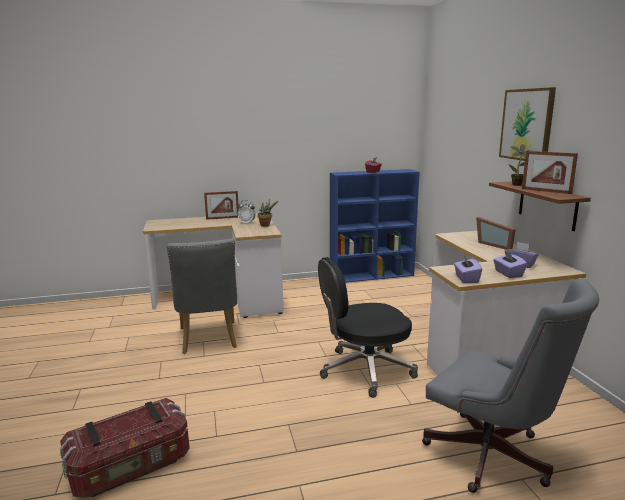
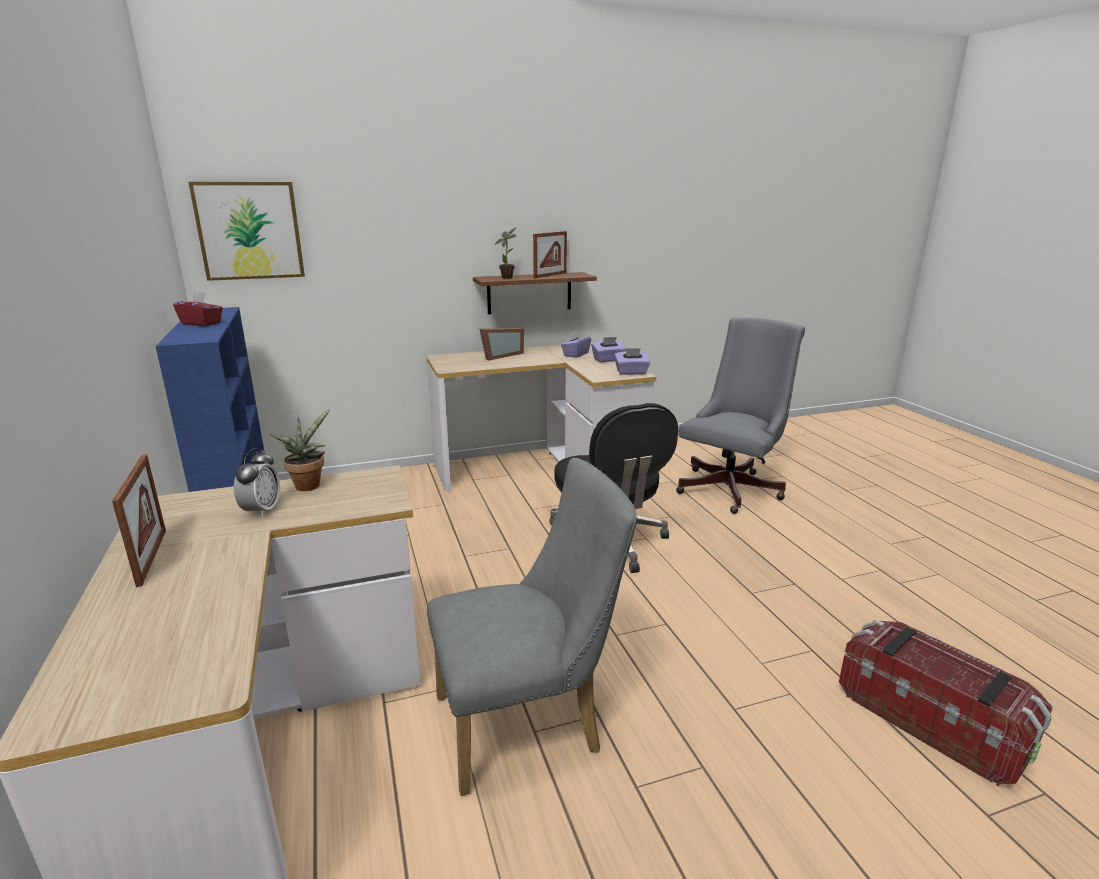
camera: 95 degrees left, 5 degrees up
picture [499,87,556,161] -> picture moved to [188,182,305,281]

